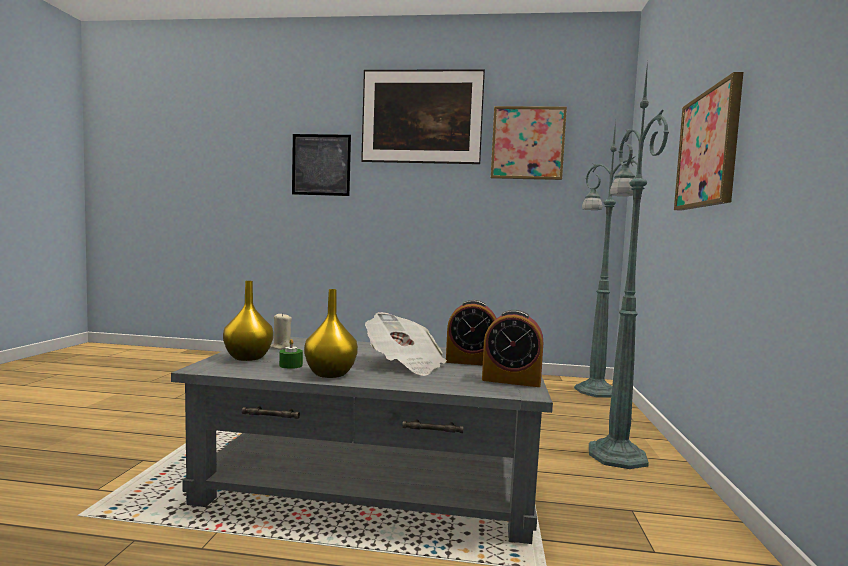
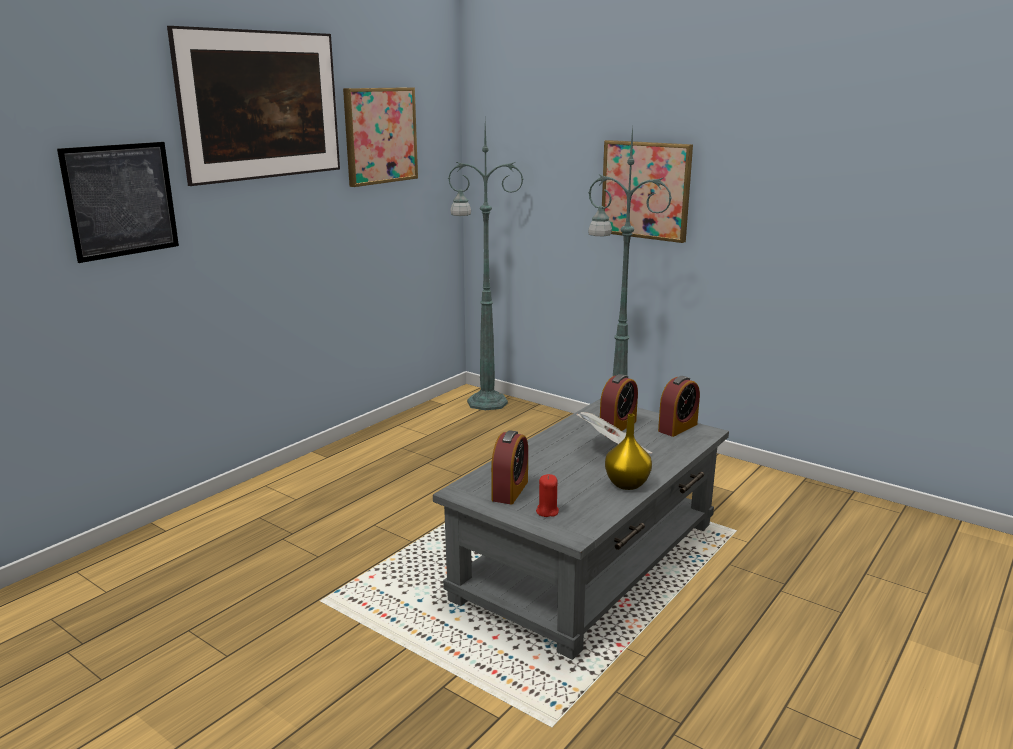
camera: 60 degrees left, 15 degrees up
yellow vase [223,281,274,361] -> red candle [536,474,559,517]
beige candle [270,313,292,349] -> alarm clock [491,430,528,504]
green candle [279,339,303,369] -> none

